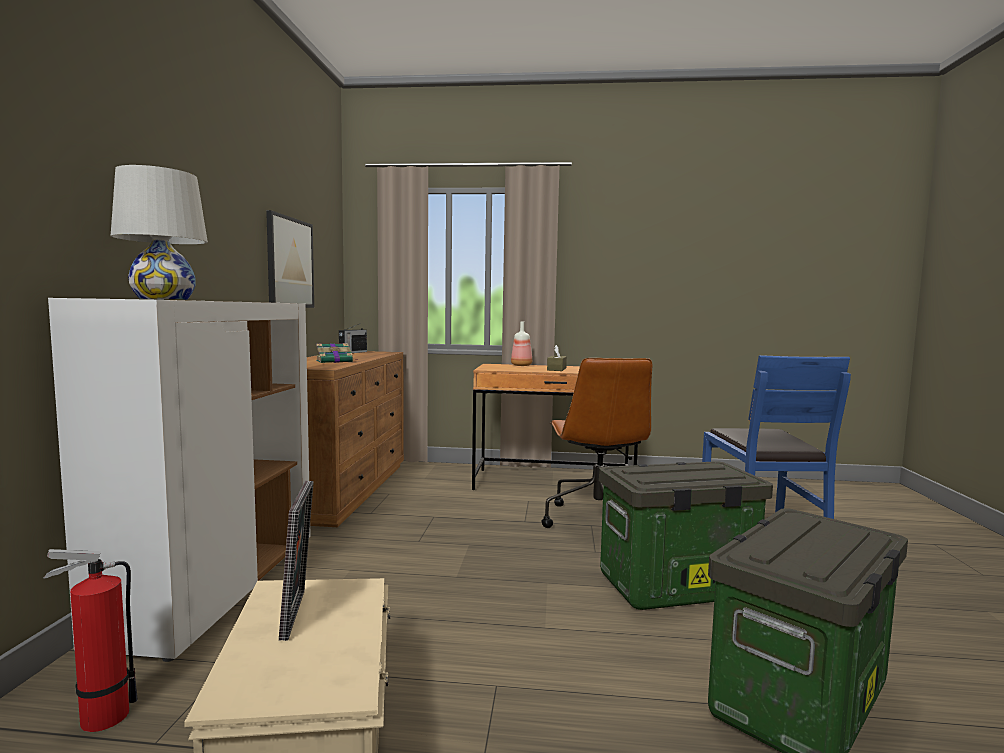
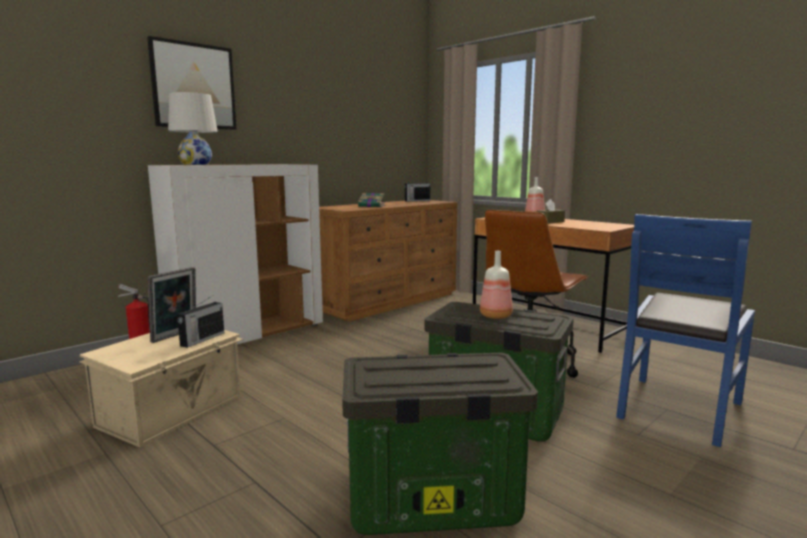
camera: 40 degrees right, 5 degrees up
picture [266,210,314,308] -> picture moved to [147,36,236,130]
none -> radio [177,297,224,348]
none -> bottle [480,251,513,319]

